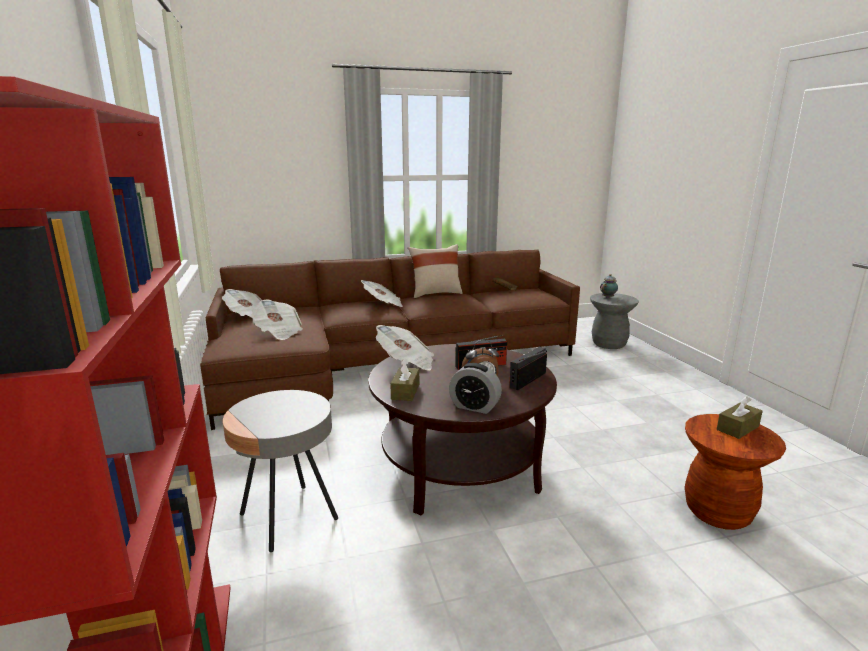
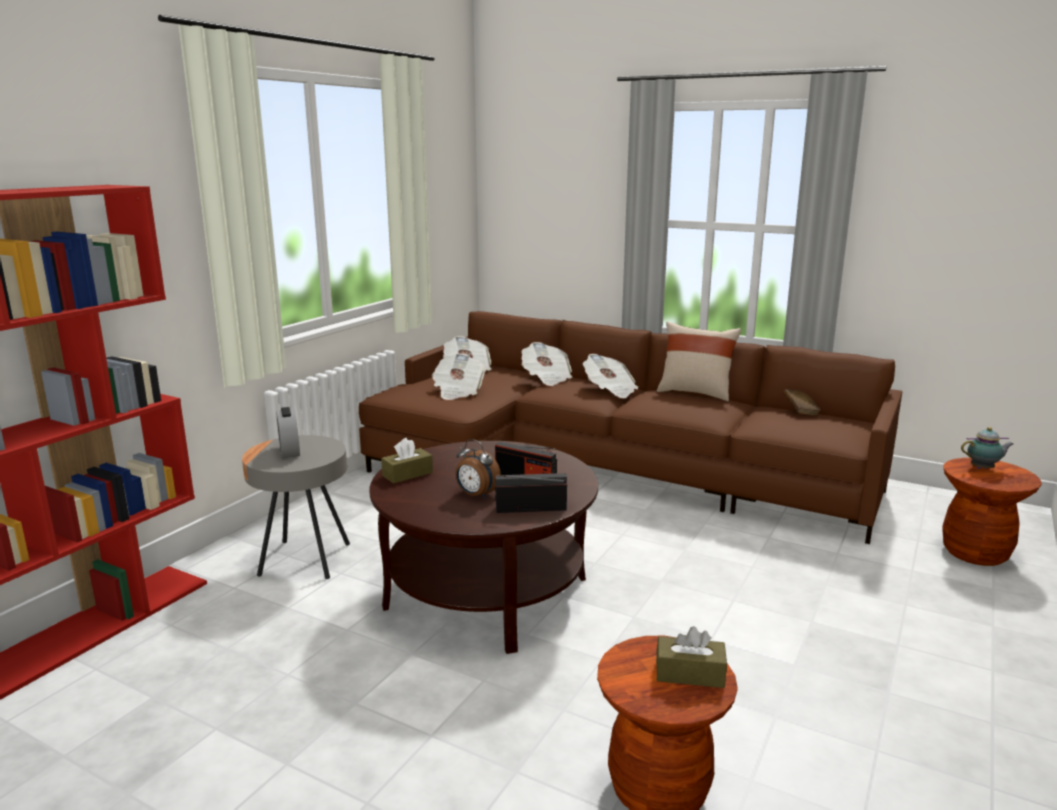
camera: 45 degrees right, 0 degrees up
newspaper [375,325,434,370] -> newspaper moved to [521,342,573,386]
alarm clock [449,363,502,414] -> alarm clock moved to [276,407,300,458]
grey stool [590,293,639,349] -> brown stool [942,458,1042,566]

